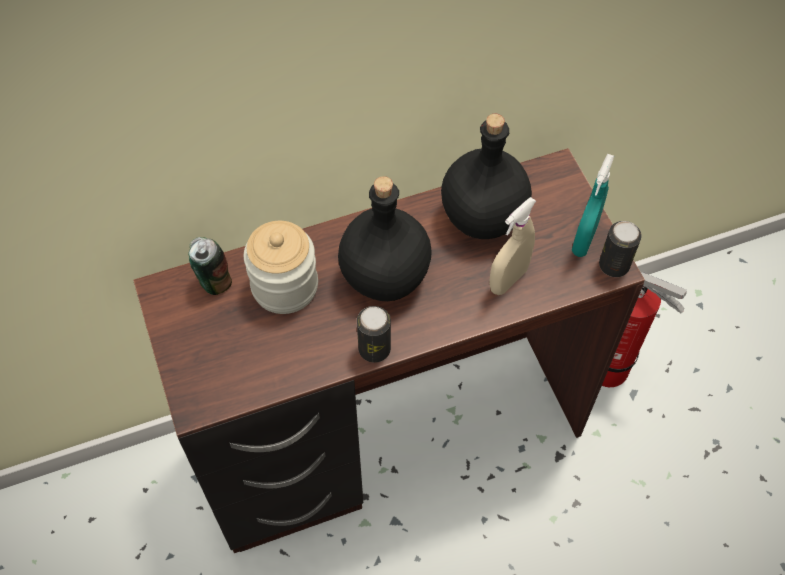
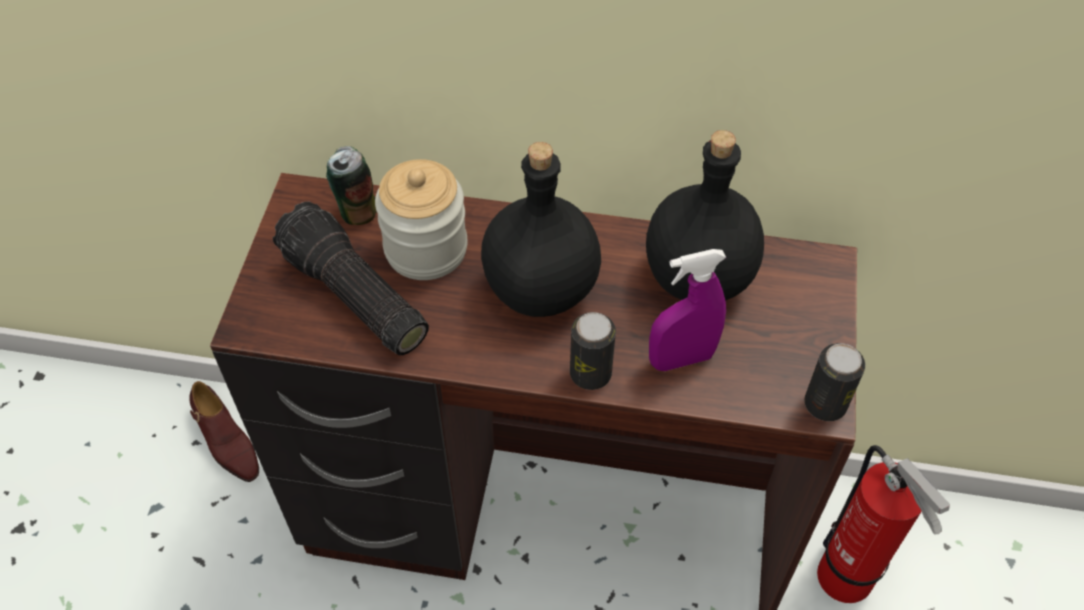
camera: 30 degrees right, 5 degrees down
can [357,306,391,363] -> can moved to [570,312,616,390]
beige spray bottle [489,197,536,295] -> purple spray bottle [649,249,726,371]
turquoise spray bottle [572,154,614,257] -> none
none -> brown shoe [189,381,259,482]
none -> flashlight [273,202,429,355]

